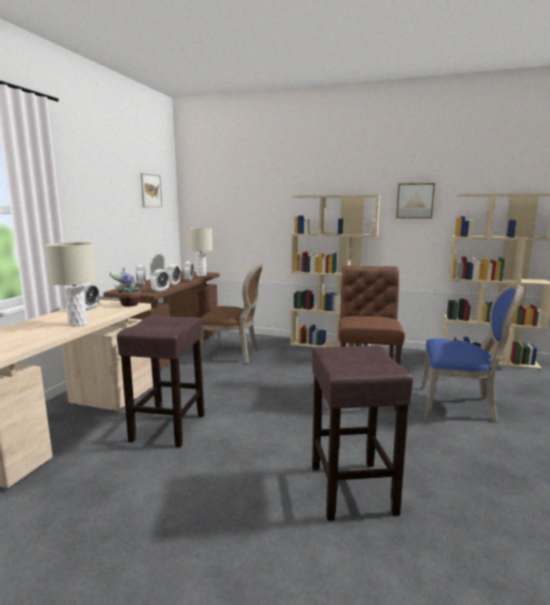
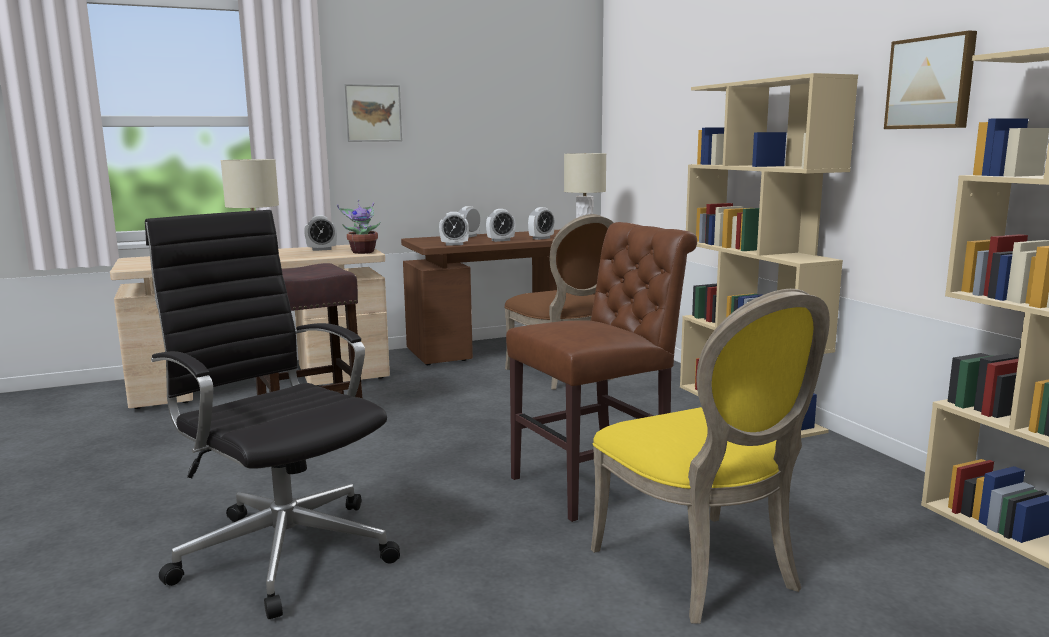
camera: 50 degrees right, 0 degrees up
picture [141,173,162,208] -> picture moved to [344,84,402,142]
brown stool [312,345,413,521] -> black office chair [145,210,400,619]
blue chair [421,284,524,422] -> yellow chair [591,289,830,624]

